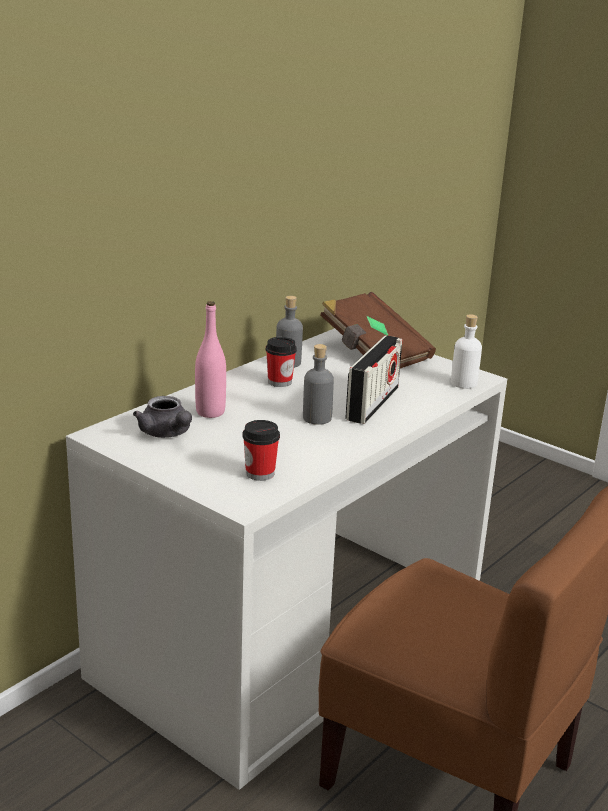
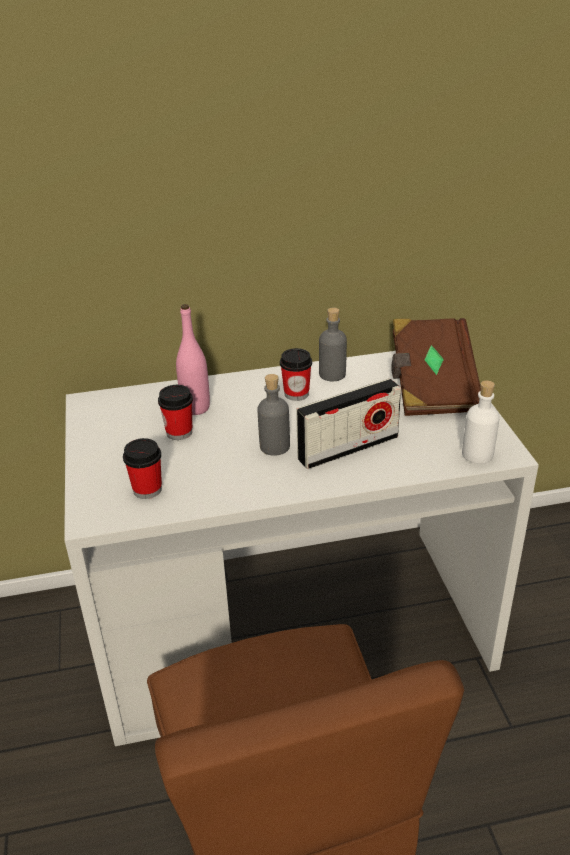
camera: 40 degrees right, 10 degrees up
grey teapot [133,396,192,438] -> none
none -> cup [158,385,193,440]

